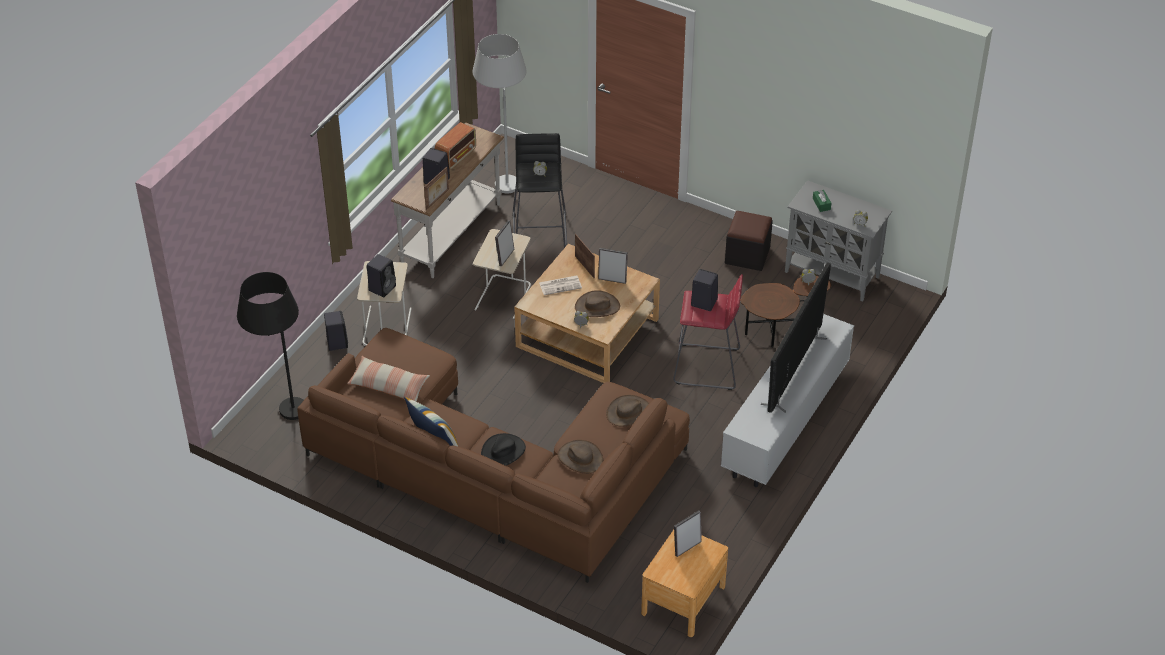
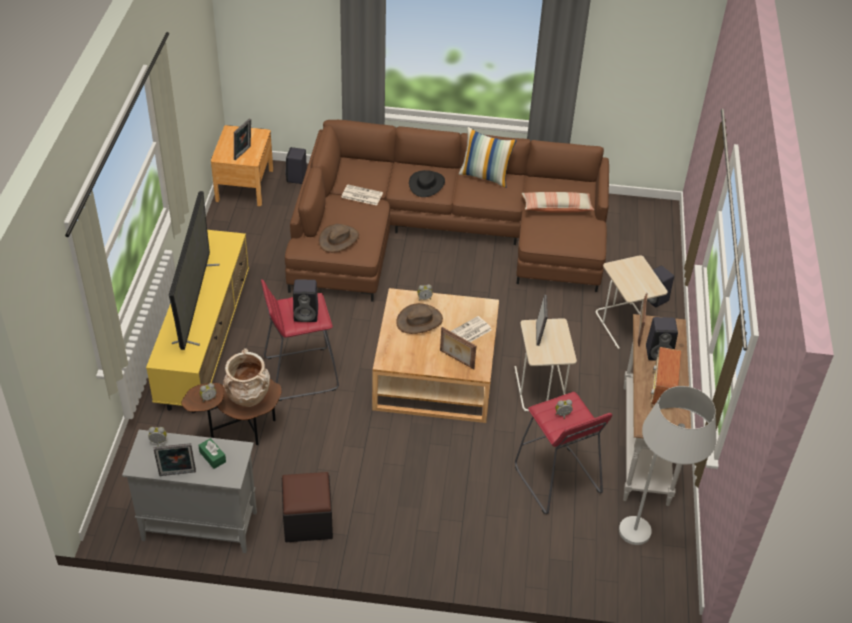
camera: 155 degrees right, 0 degrees up
black floor lamp [237,272,304,420] -> none
black speaker [367,254,396,297] -> black speaker moved to [285,147,307,184]
black stool [513,133,567,248] -> red stool [515,392,612,514]
brown hat [557,440,603,474] -> newspaper [341,185,383,206]
picture frame [598,248,628,284] -> picture frame moved to [154,443,196,476]
white tv stand [721,314,854,487] -> yellow tv stand [146,230,249,413]
none -> beige vase [223,348,270,407]

